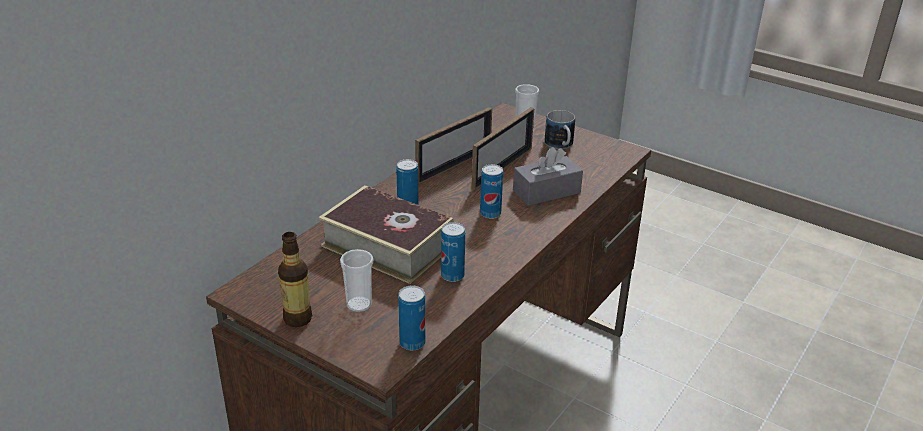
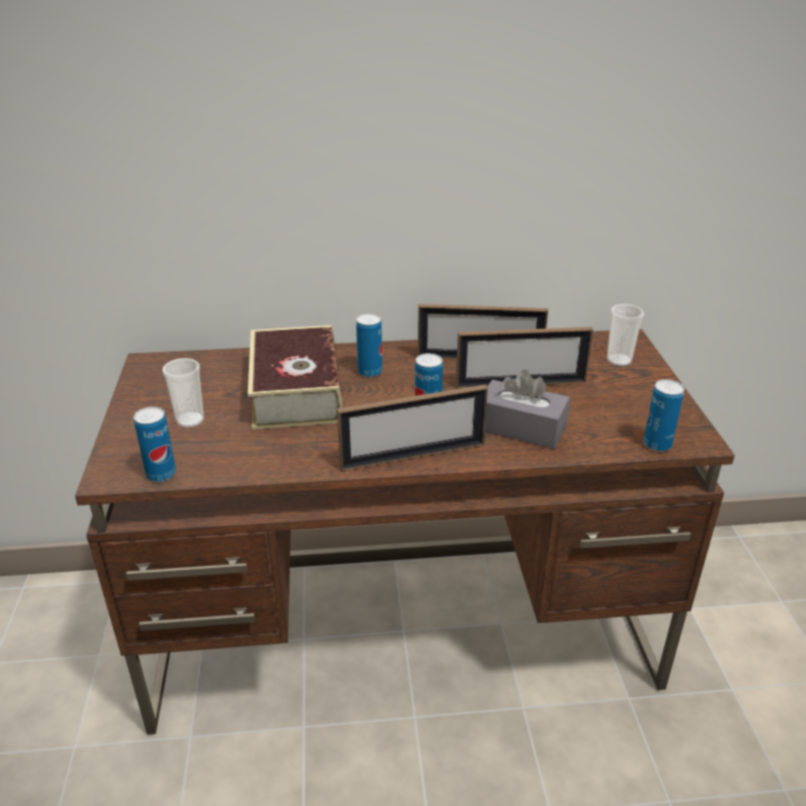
camera: 50 degrees right, 0 degrees up
bottle [278,232,312,327] -> none
can [441,222,465,282] -> can moved to [643,379,684,452]
mug [545,110,575,149] -> none
none -> picture frame [337,385,488,471]

